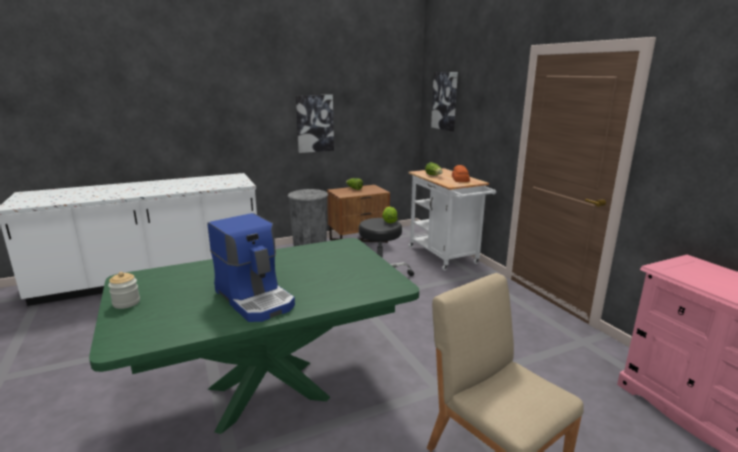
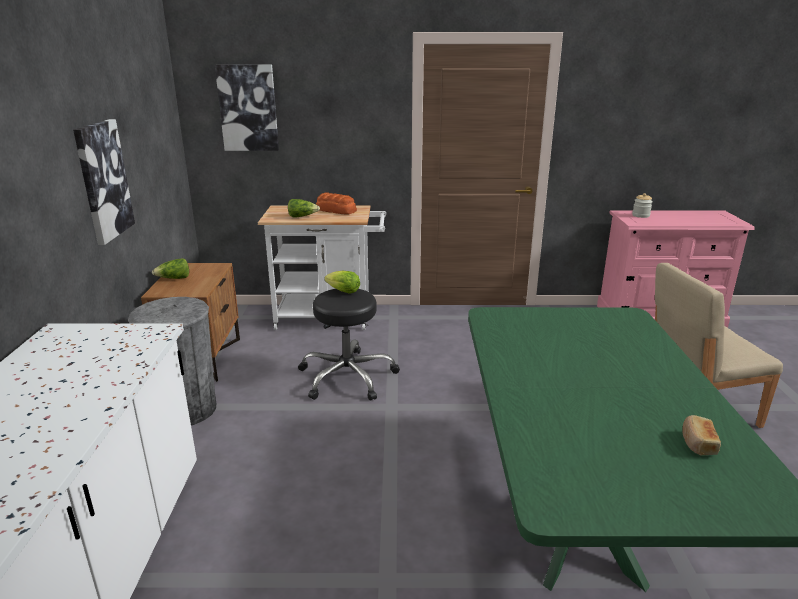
camera: 65 degrees left, 5 degrees up
jar [108,272,140,309] -> jar moved to [632,193,653,218]
coffee machine [208,213,295,322] -> none
none -> bread [682,415,721,455]

